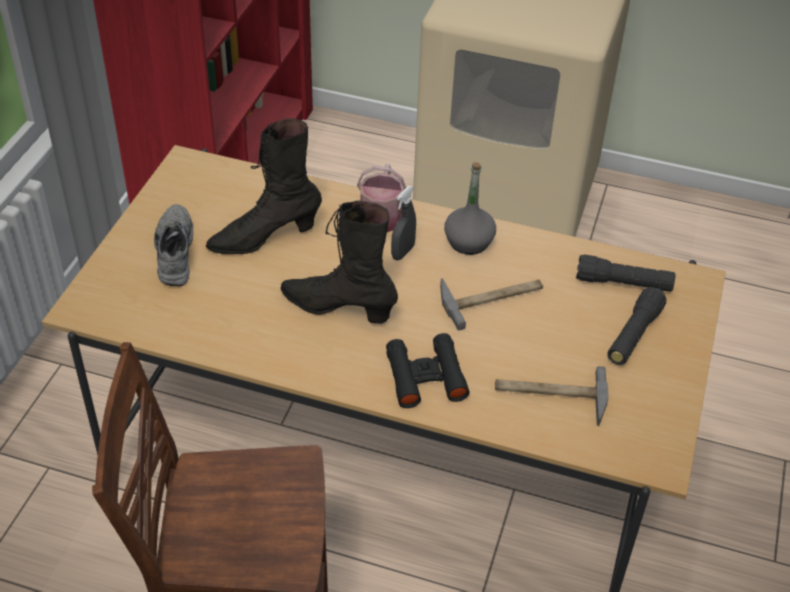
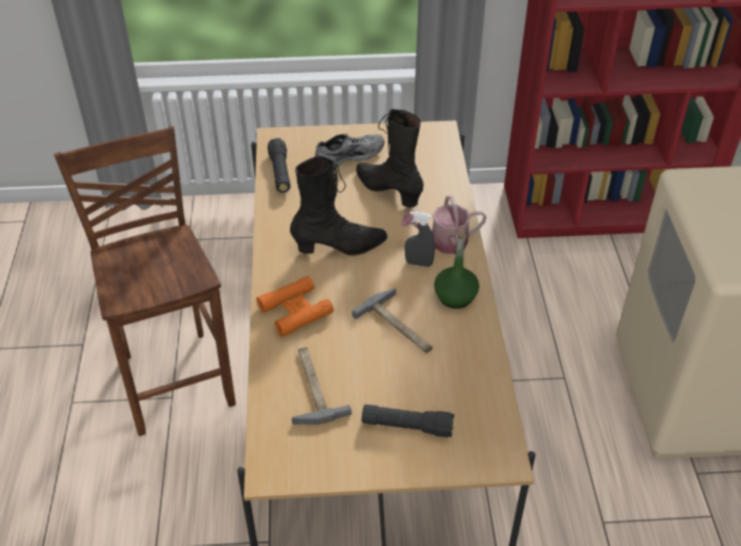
camera: 70 degrees right, 0 degrees up
black boot [281,201,398,324] -> black boot turned 75 degrees clockwise [290,156,388,256]
black binoculars [386,333,470,408] -> orange binoculars [257,276,334,337]
grey bottle [444,162,496,255] -> green bottle [434,232,479,309]
black flashlight [576,254,675,292] -> black flashlight moved to [267,138,291,193]

